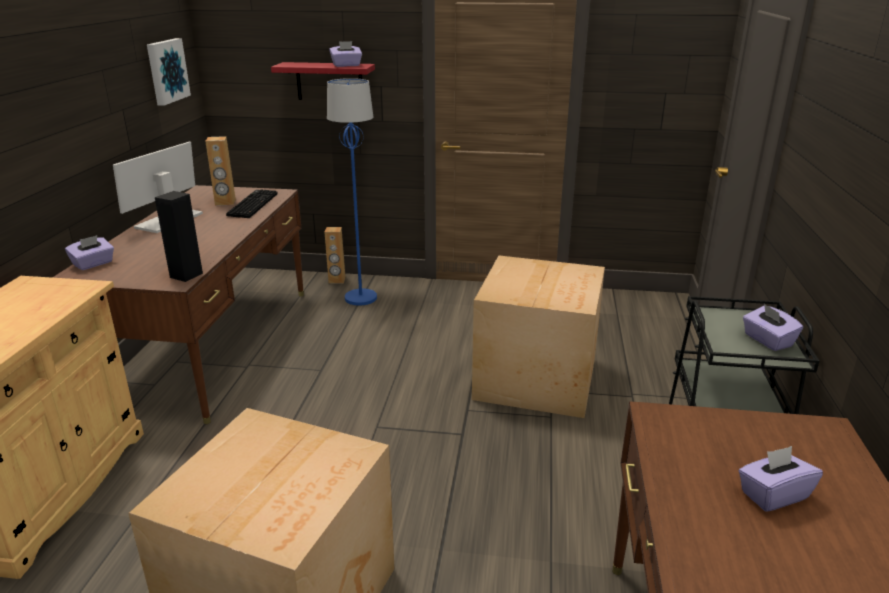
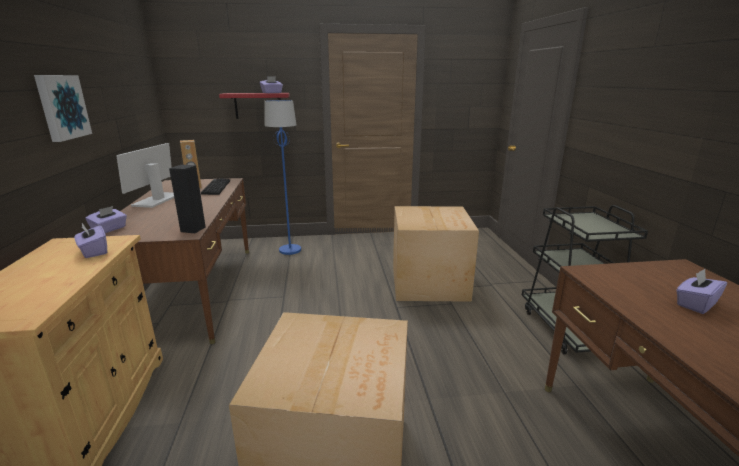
camera: 15 degrees left, 5 degrees down
picture [147,38,191,106] -> picture moved to [34,75,92,142]
brown speaker [324,227,346,284] -> none
purple tissue box [743,304,803,351] -> purple tissue box moved to [74,223,107,258]

